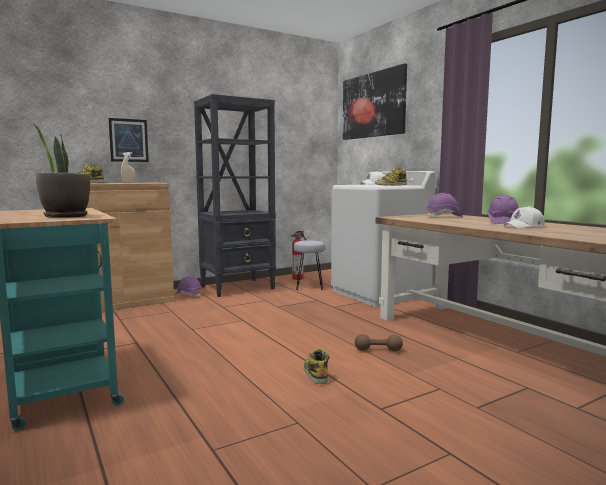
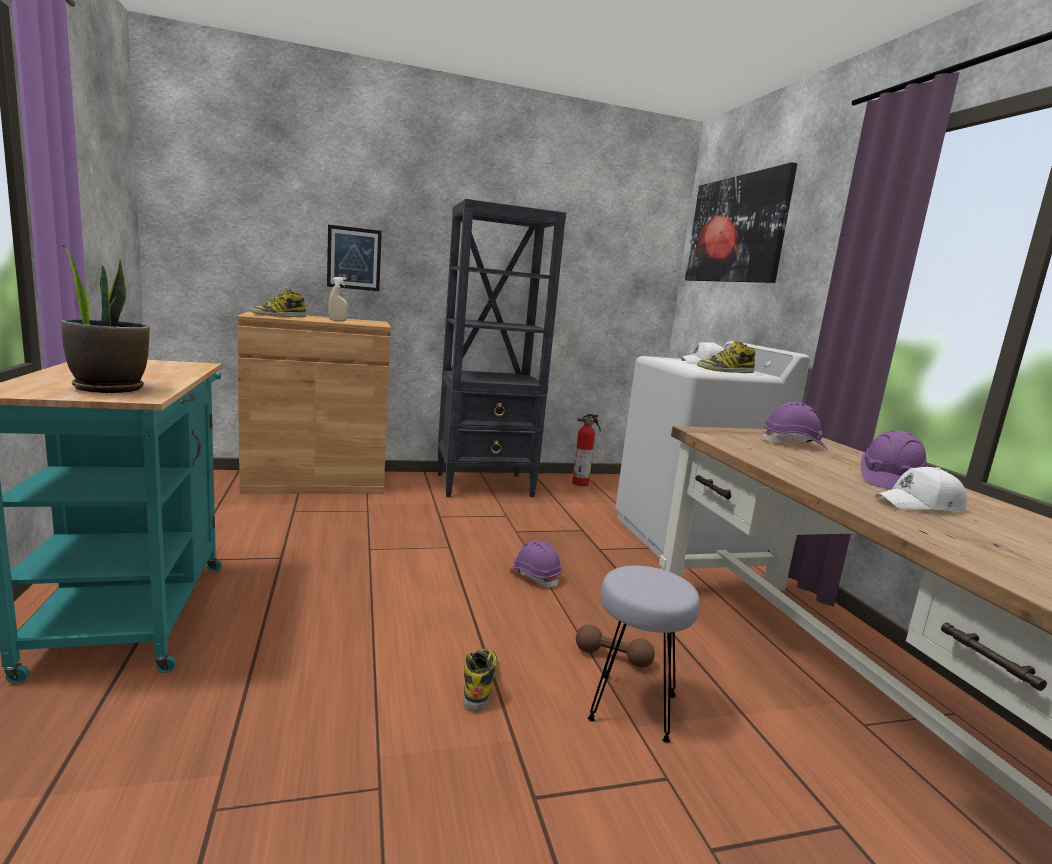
camera: 15 degrees right, 5 degrees up
purple hard hat [175,276,202,297] -> purple hard hat moved to [509,540,562,588]
grey stool [294,240,325,290] -> grey stool moved to [588,566,700,743]

